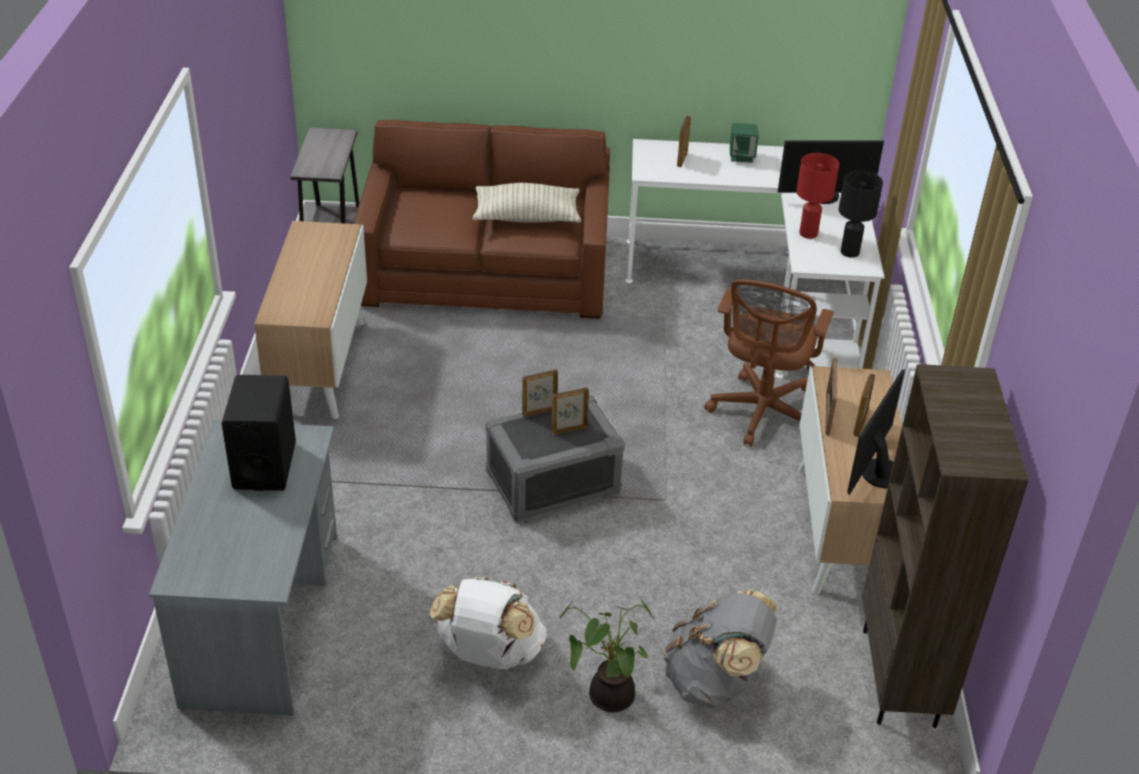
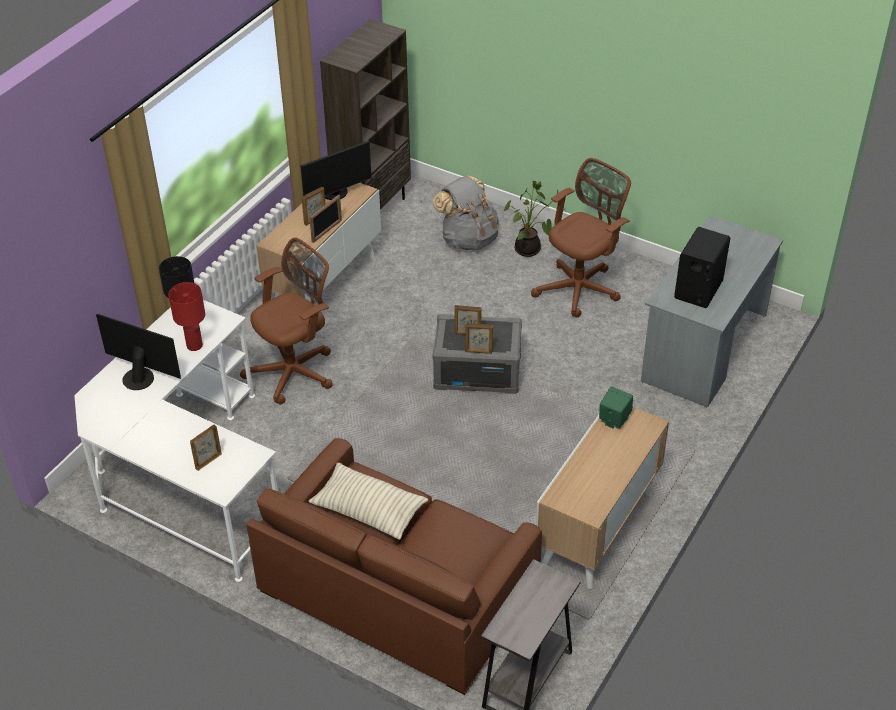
camera: 150 degrees left, 5 degrees up
white backpack [430,576,547,669] -> brown office chair [531,158,631,318]
green speaker [730,123,759,163] -> green speaker moved to [599,386,633,429]

